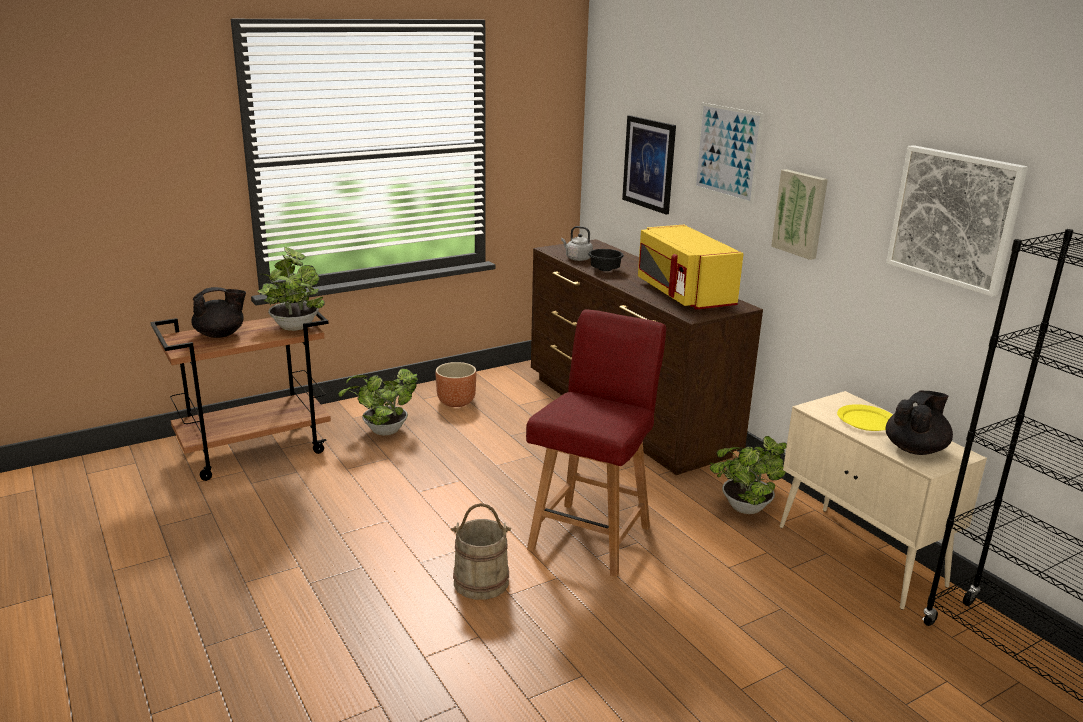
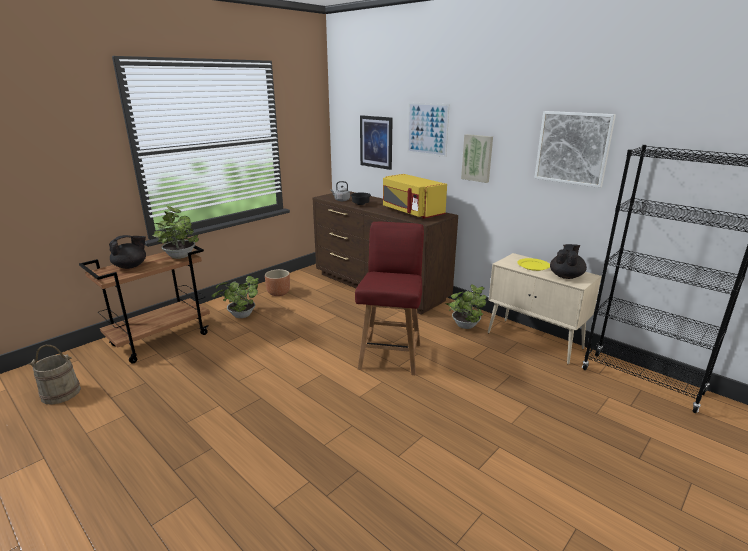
camera: 15 degrees left, 0 degrees up
beige bucket [451,503,511,600] -> beige bucket moved to [29,345,81,405]

